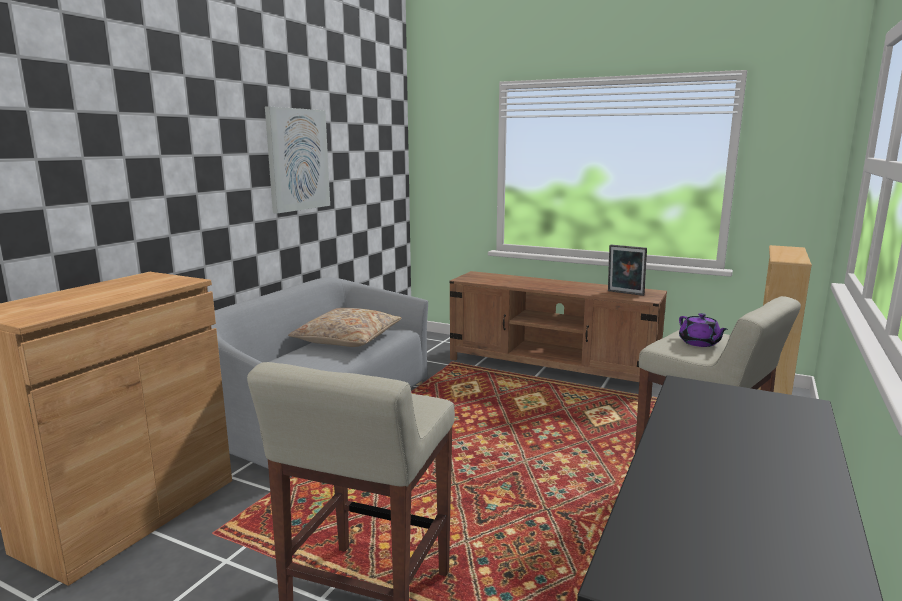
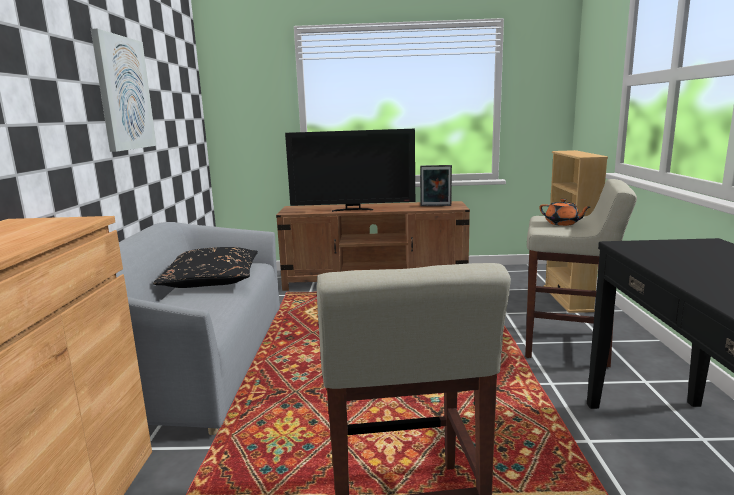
camera: 25 degrees left, 0 degrees up
beige pillow [288,308,402,347] -> black pillow [153,247,258,288]
purple teapot [679,313,728,347] -> orange teapot [539,199,590,226]
none -> television [285,129,415,212]

